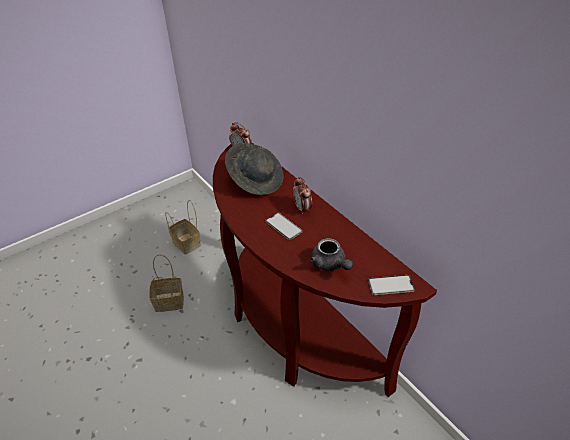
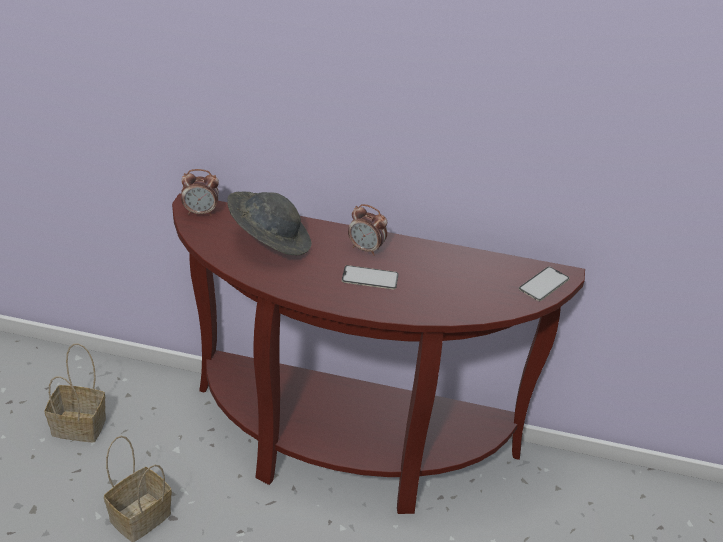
camera: 45 degrees left, 5 degrees down
grey teapot [310,238,353,271] -> none

